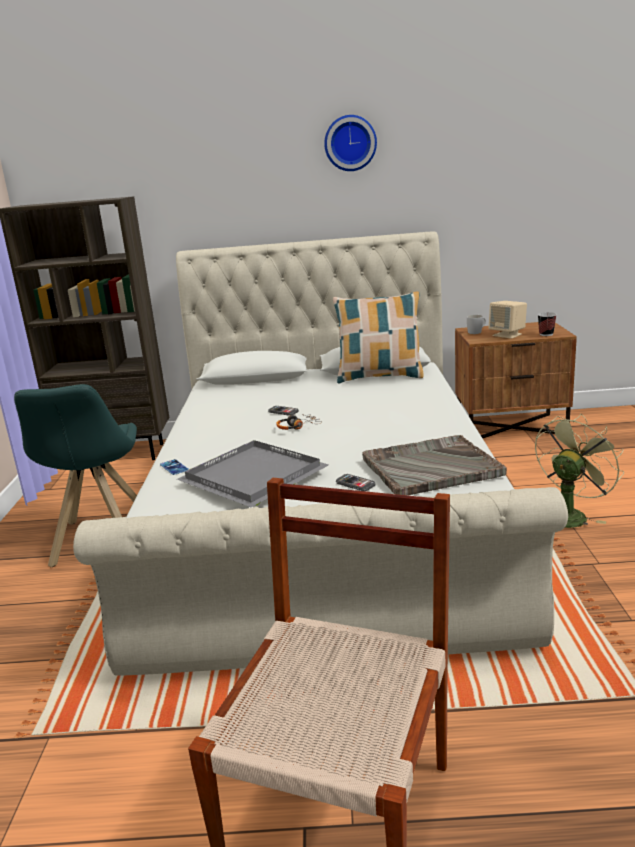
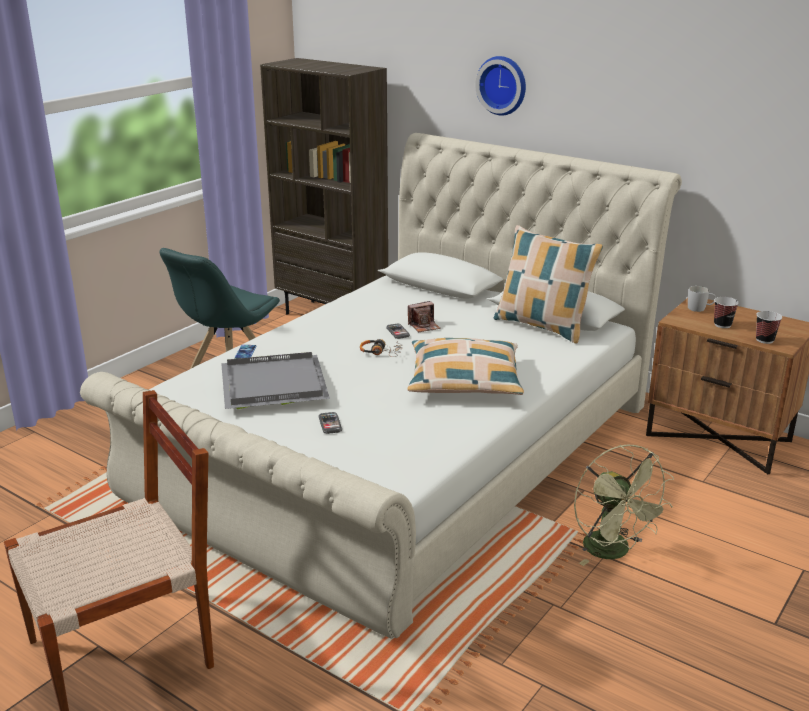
camera: 35 degrees right, 5 degrees up
wall clock [324,115,377,171] -> wall clock moved to [475,56,526,115]
grey tray [362,435,507,495] -> none
beige speaker [489,301,527,339] -> cup [714,297,739,328]
green fan [535,414,624,528] -> green fan turned 75 degrees clockwise [574,444,674,566]
none -> pillow [407,338,524,395]
none -> camera [408,301,440,332]

